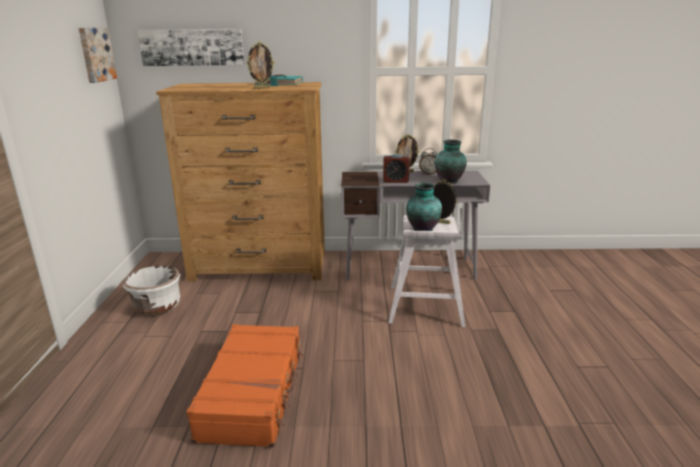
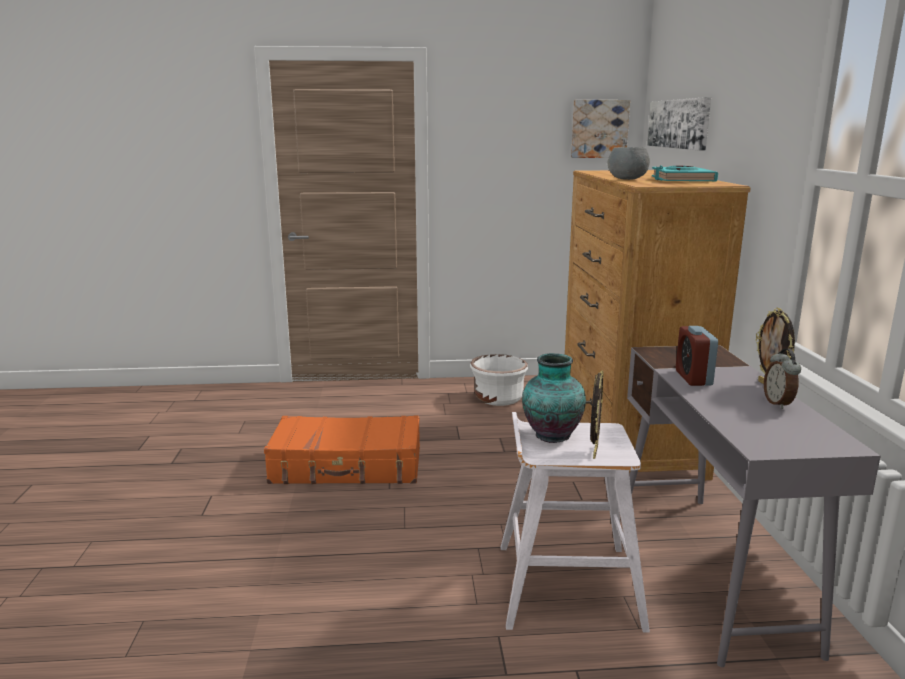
camera: 85 degrees right, 5 degrees down
picture frame [246,42,275,89] -> grey bowl [608,147,650,180]
vase [435,139,467,184] -> none

